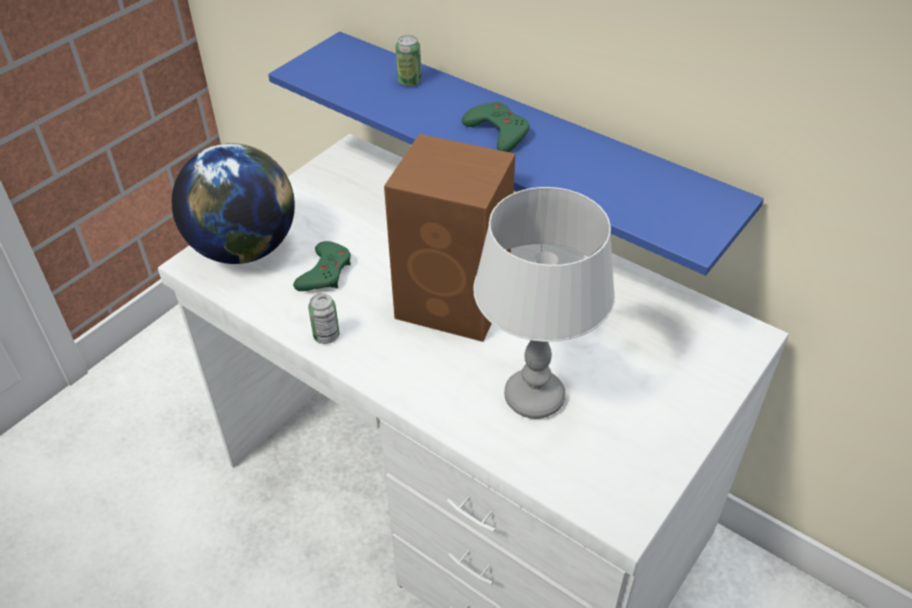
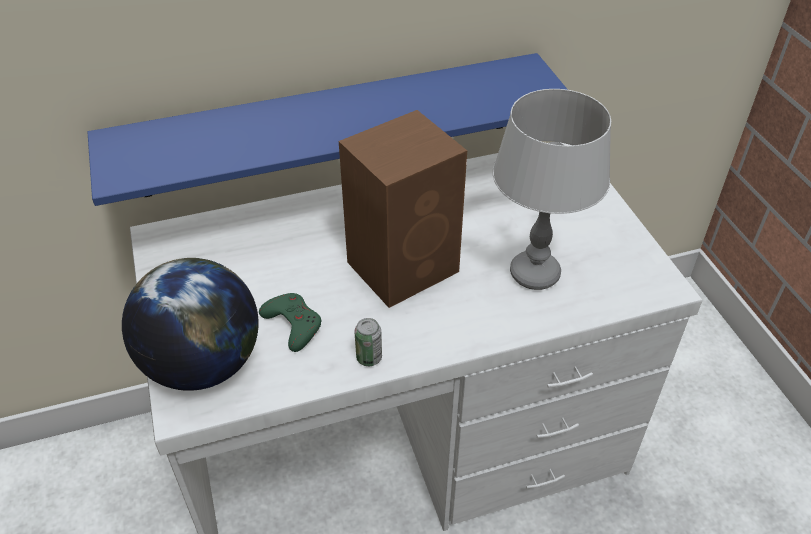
camera: 55 degrees left, 0 degrees up
can [396,35,421,86] -> none
green game controller [462,102,530,152] -> none

